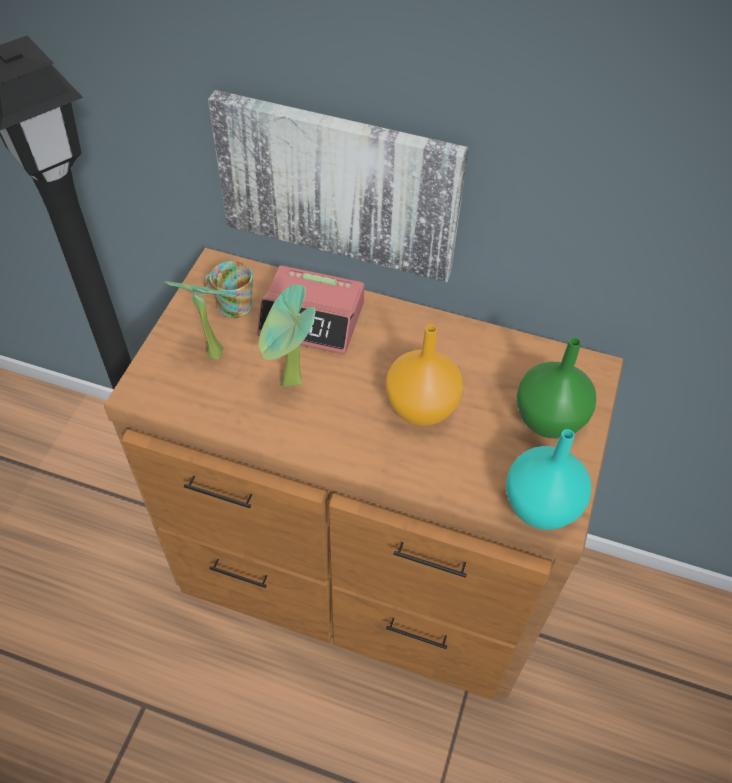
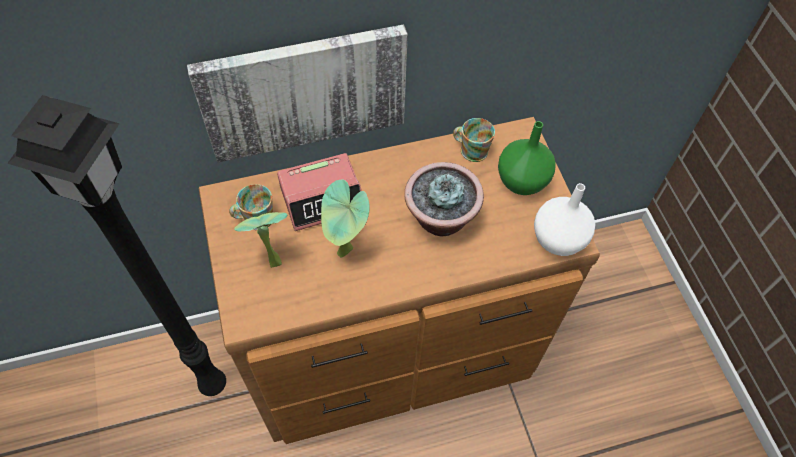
camera: 35 degrees left, 5 degrees up
orange vase [386,324,463,426] -> potted plant [404,162,484,236]
turquoise vase [506,429,591,530] -> white vase [534,183,595,256]
none -> mug [453,118,495,162]

